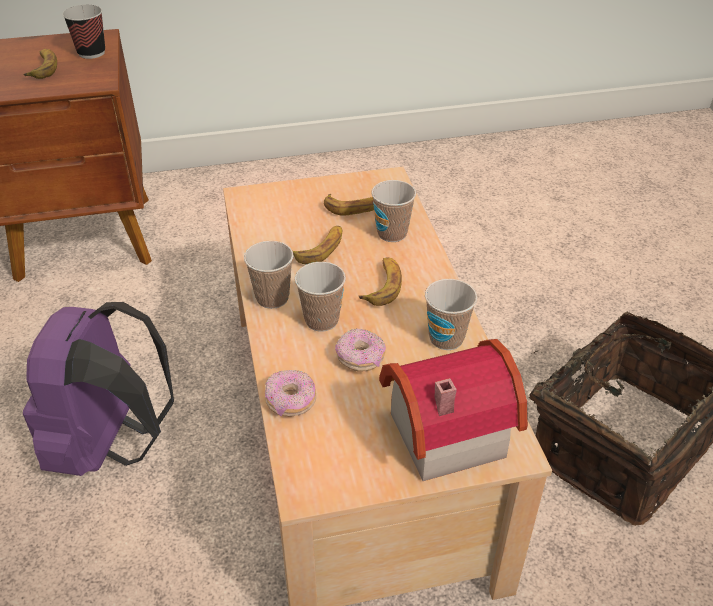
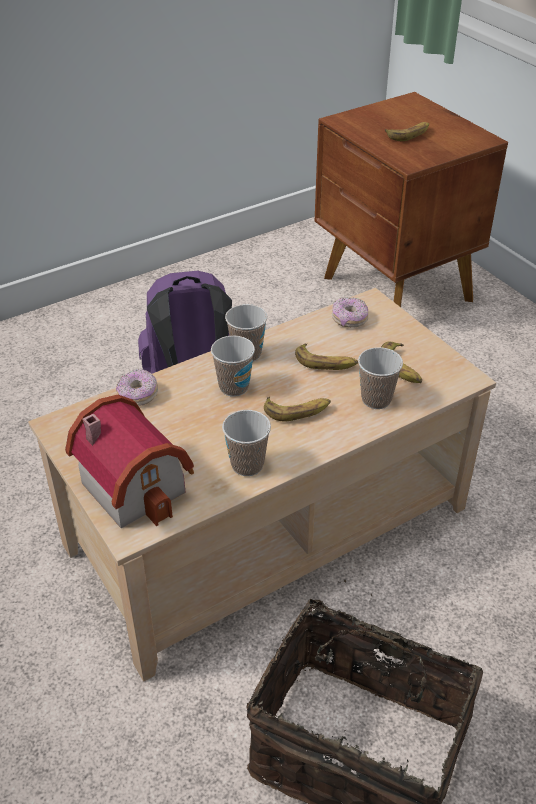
camera: 70 degrees right, 0 degrees up
cup [62,4,105,59] -> none
donut [335,328,386,372] -> donut moved to [332,297,368,328]

